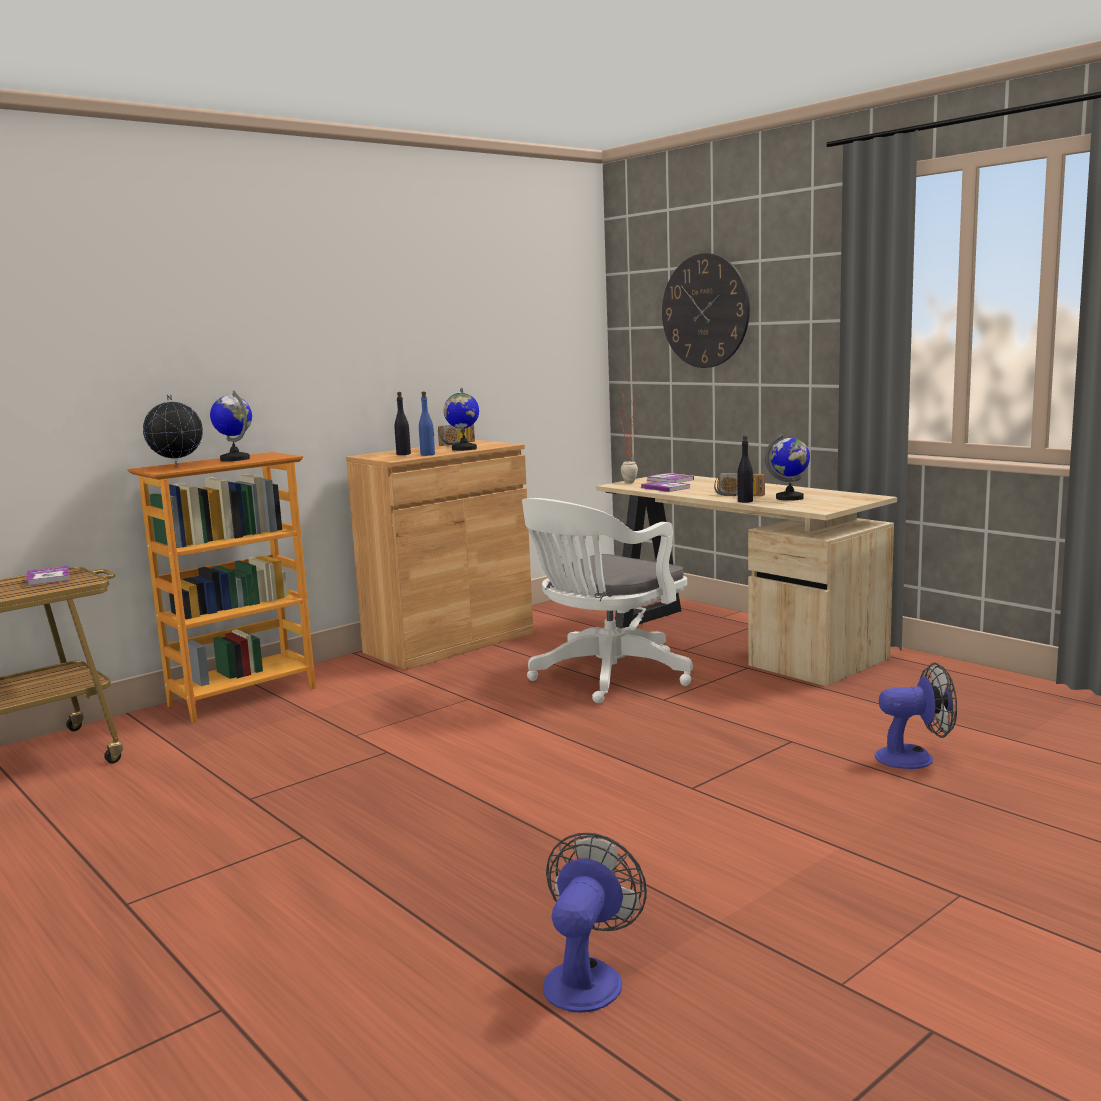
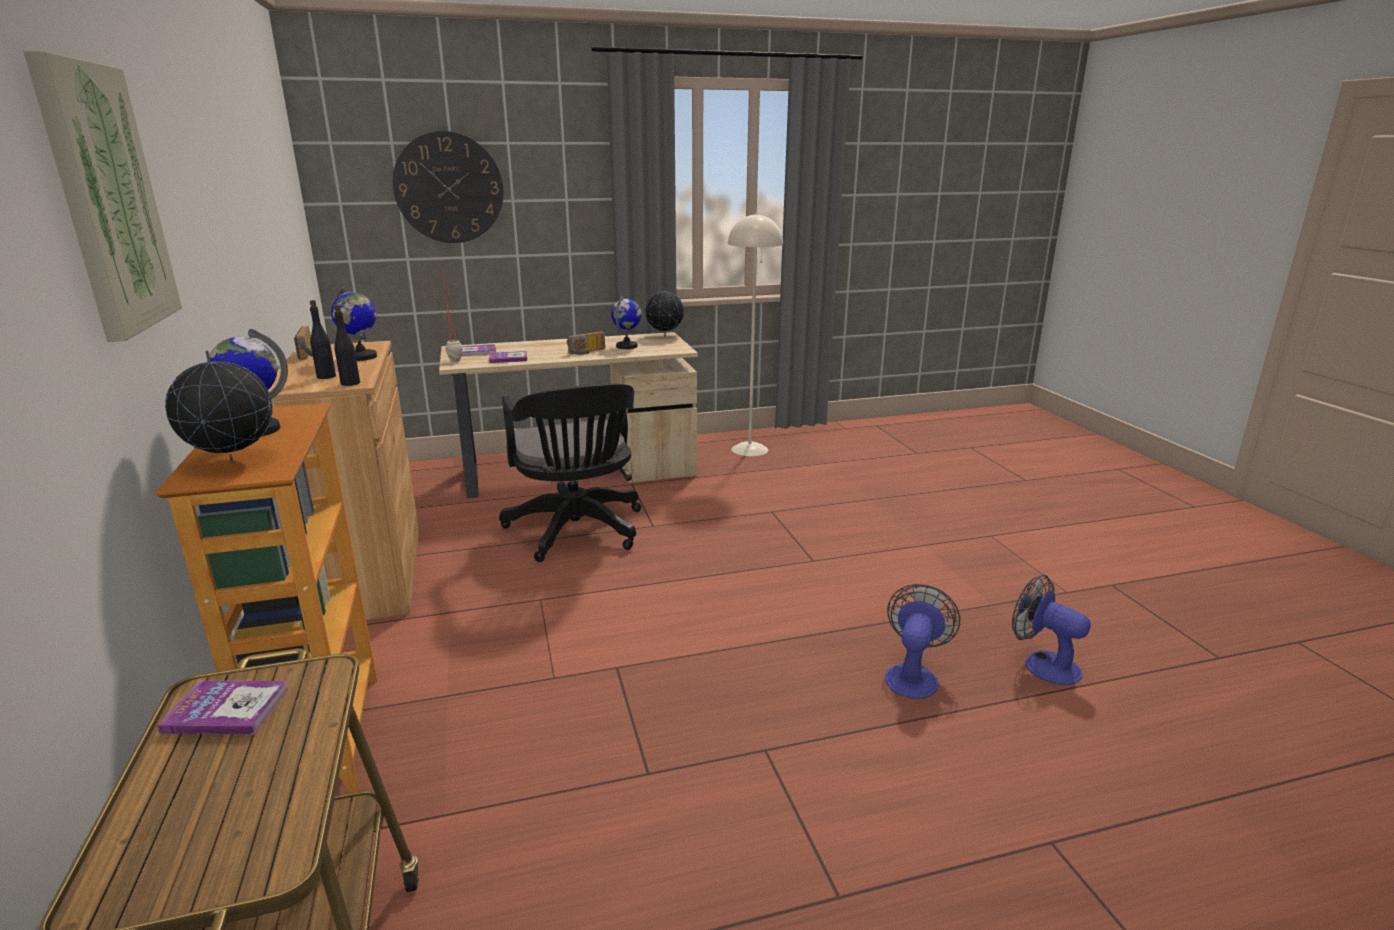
camera: 65 degrees left, 10 degrees up
blue bottle [419,392,435,456] -> none
white office chair [522,498,693,703] -> black office chair [499,384,641,562]
black bottle [738,436,754,503] -> black bottle moved to [334,305,360,386]
fan [875,663,957,769] -> fan moved to [885,584,960,699]
none -> picture [23,51,182,342]
none -> globe [645,287,684,337]
none -> beige floor lamp [728,213,783,456]

